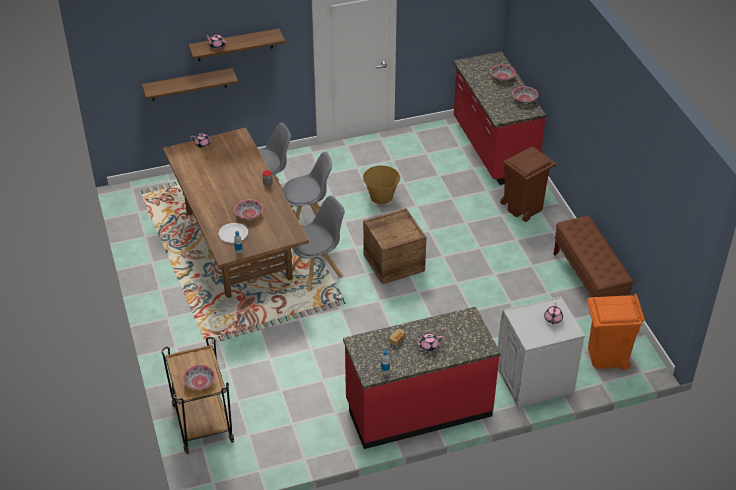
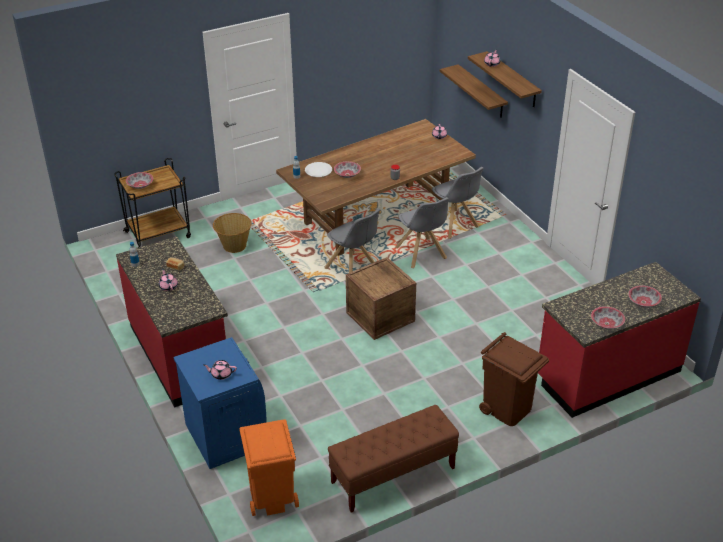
camera: 80 degrees right, 5 degrees down
basket [363,166,400,204] -> basket moved to [213,213,252,253]
white washing machine [498,296,585,408] -> blue washing machine [173,337,267,469]

